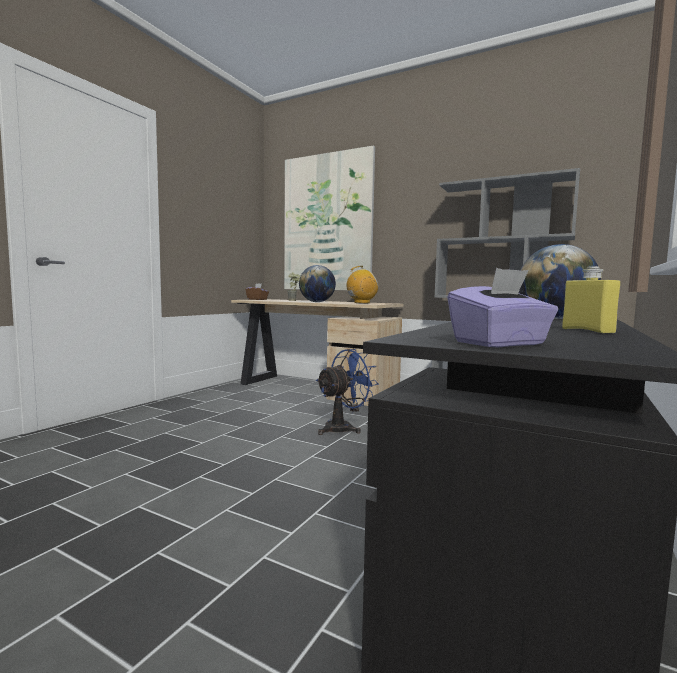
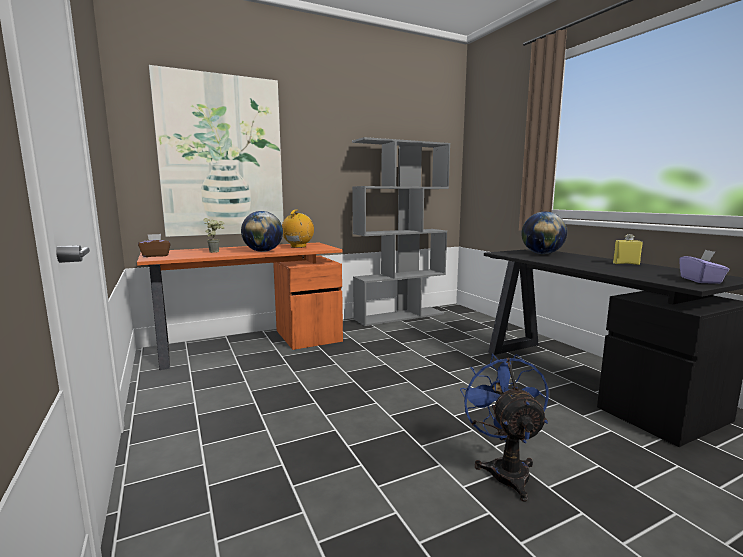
camera: 55 degrees left, 5 degrees up
beige desk [231,299,404,406] -> orange desk [137,242,343,370]
blue fan [316,349,379,435] -> blue fan moved to [460,353,549,502]

